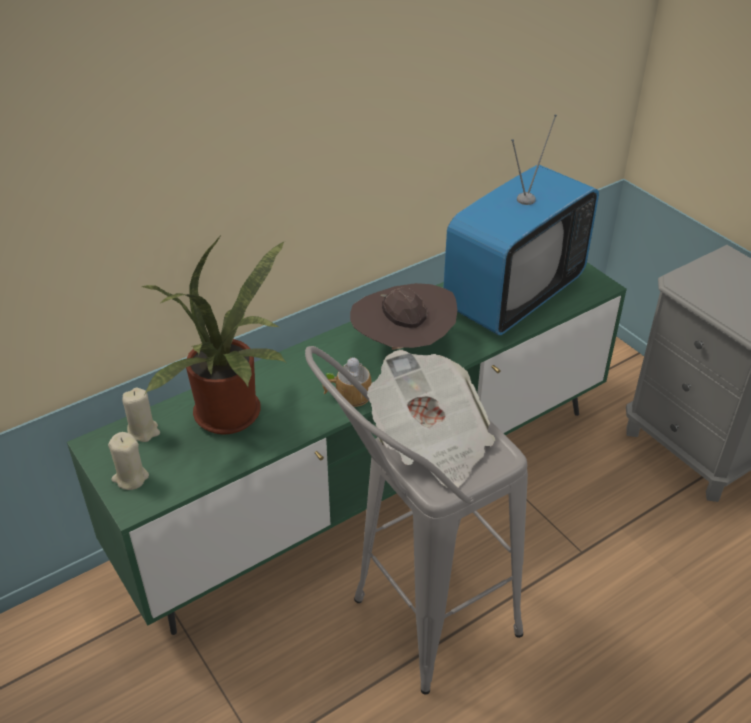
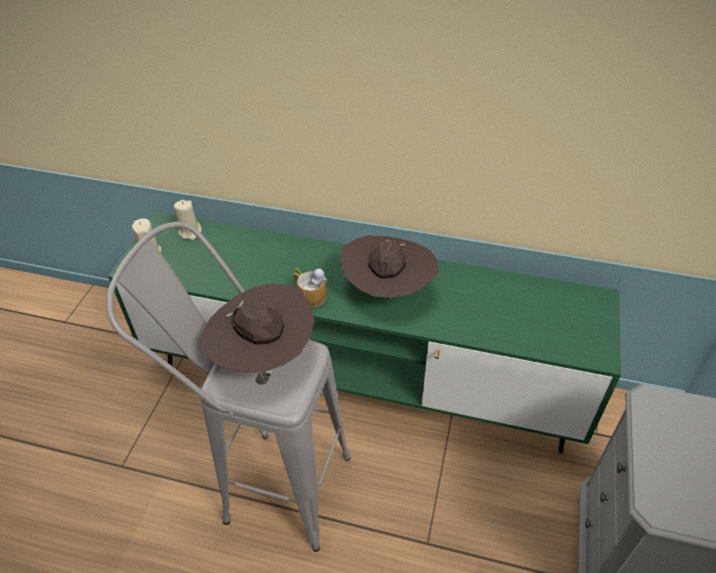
camera: 50 degrees right, 5 degrees up
potted plant [142,234,286,435] -> none
newspaper [367,350,495,488] -> brown hat [200,284,314,373]
television [443,114,599,335] -> none

